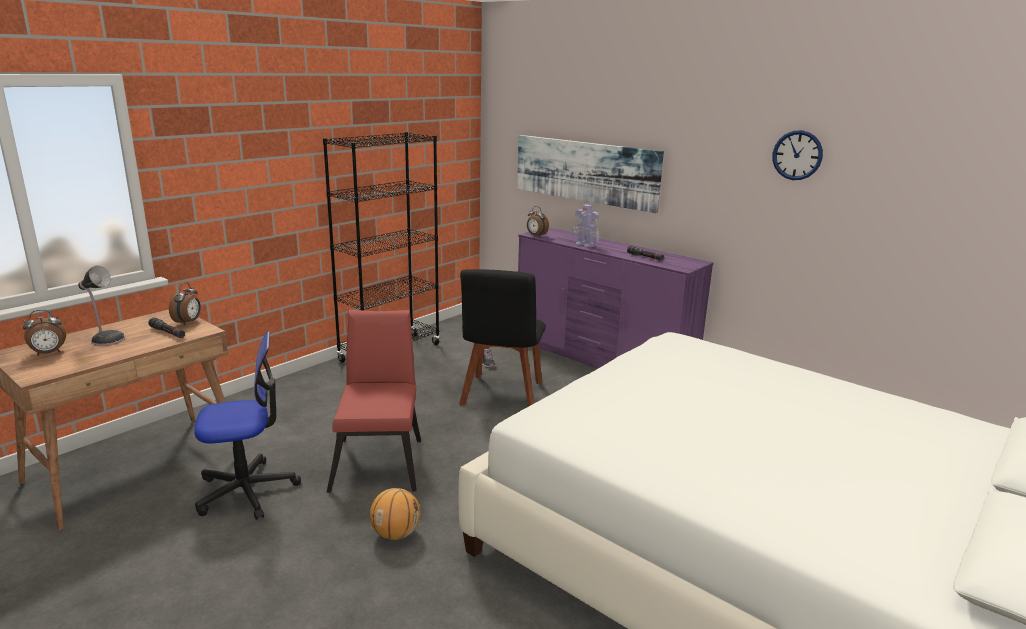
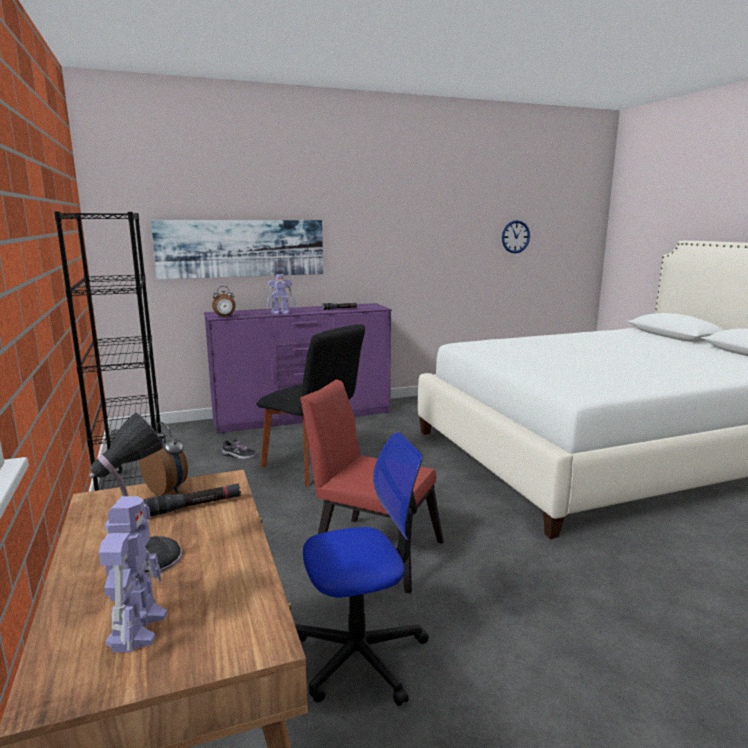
camera: 60 degrees left, 5 degrees down
alarm clock [23,310,66,356] -> toy robot [99,496,167,652]
office chair [194,331,301,520] -> office chair turned 60 degrees clockwise [295,432,429,707]
basketball [370,488,421,540] -> none
wall clock [773,130,823,180] -> wall clock moved to [502,220,530,253]

